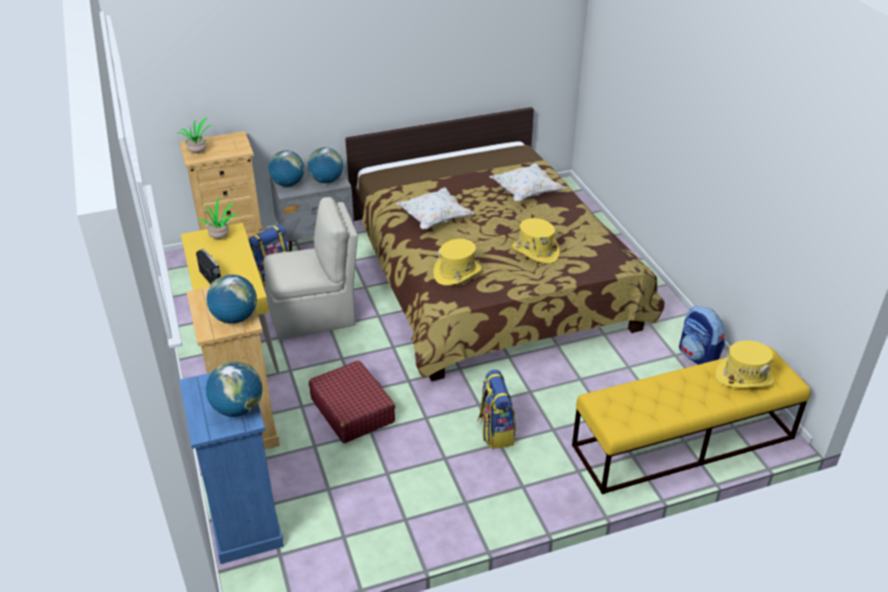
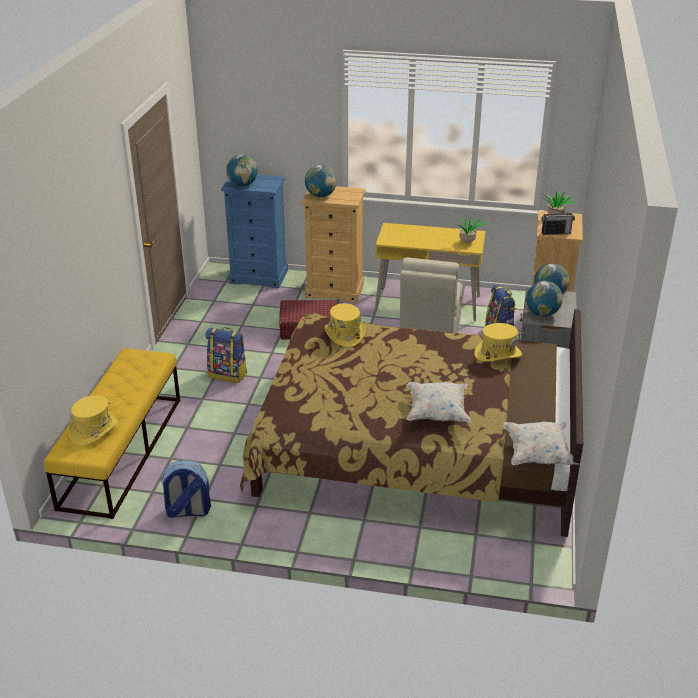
camera: 120 degrees right, 5 degrees down
radio [196,249,221,284] -> radio moved to [541,207,575,235]
white pillow [396,187,474,229] -> white pillow moved to [503,422,580,466]
yellow hat [512,218,560,264] -> yellow hat moved to [474,323,522,362]

